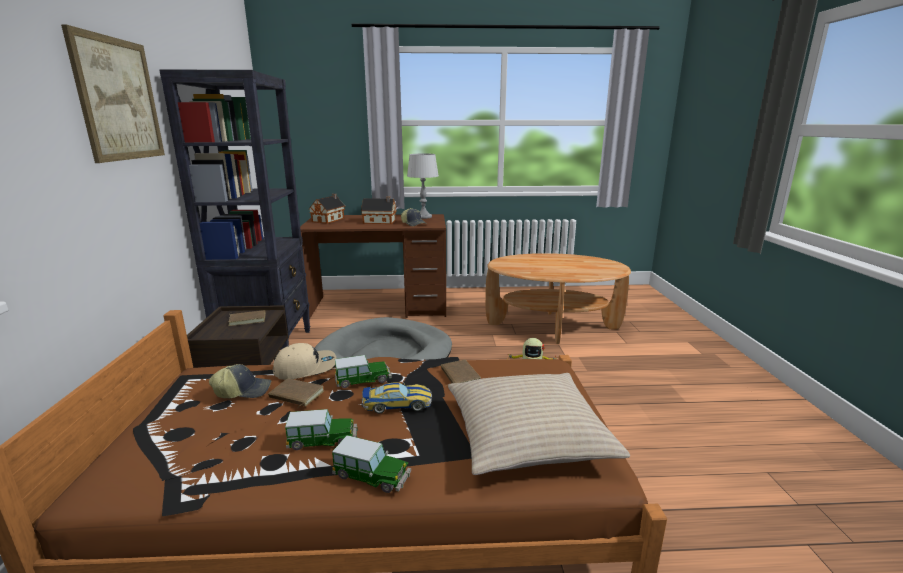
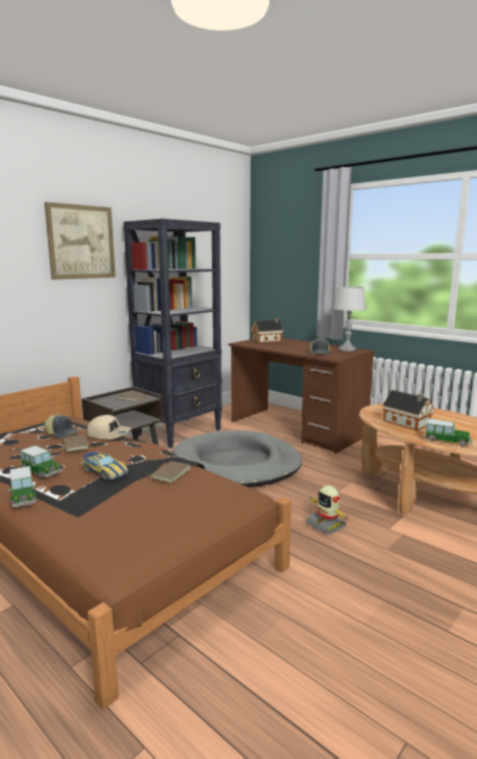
camera: 45 degrees right, 5 degrees down
toy car [335,355,392,388] -> toy car moved to [424,419,473,446]
toy house [361,197,397,224] -> toy house moved to [383,390,434,431]
beige pillow [448,373,630,475] -> none

